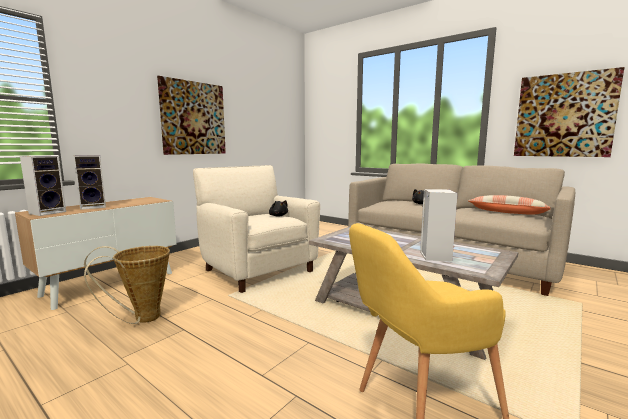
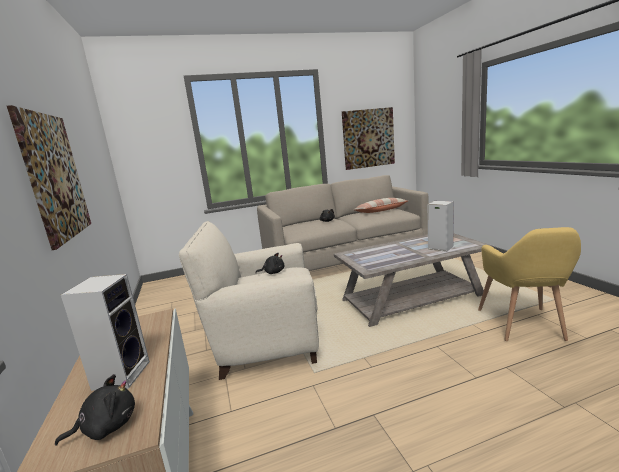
camera: 55 degrees left, 5 degrees up
speaker [20,156,66,216] -> black plush toy [55,374,135,446]
basket [84,246,170,324] -> none

